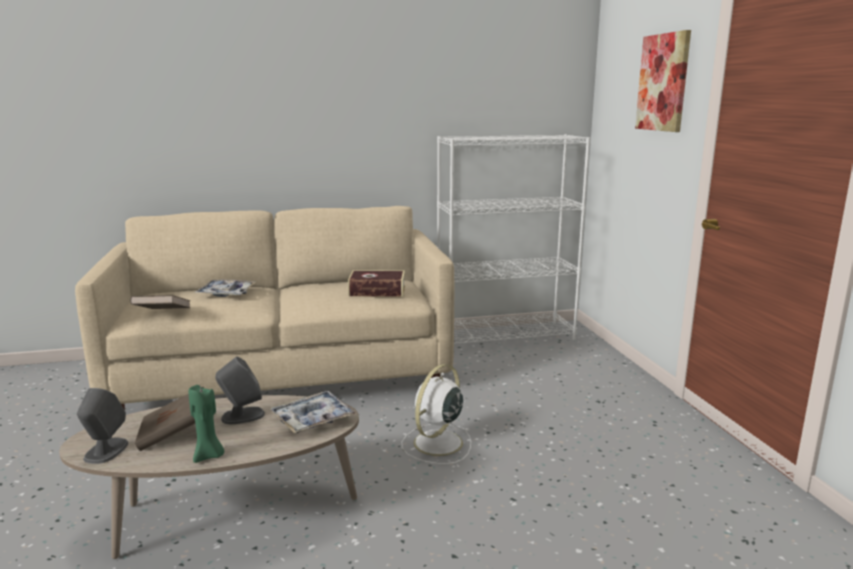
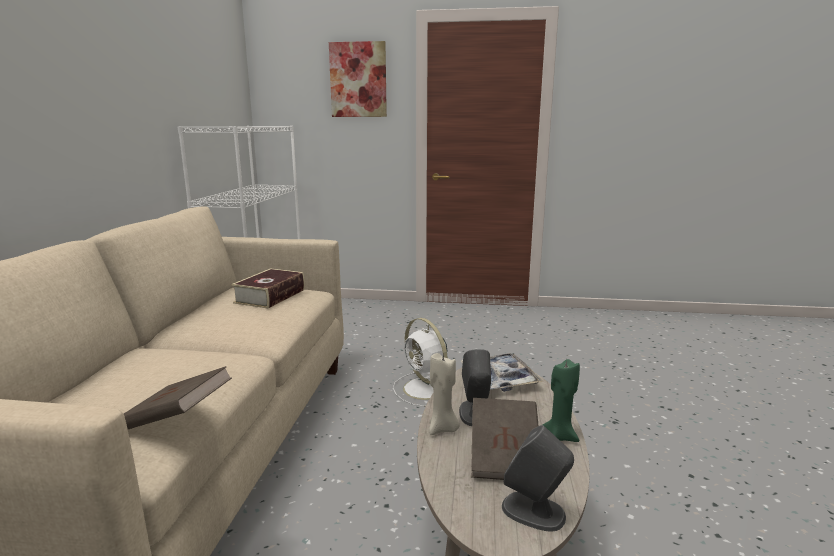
camera: 70 degrees left, 0 degrees up
tray [194,280,257,297] -> none
none -> beige candle [429,353,459,435]

